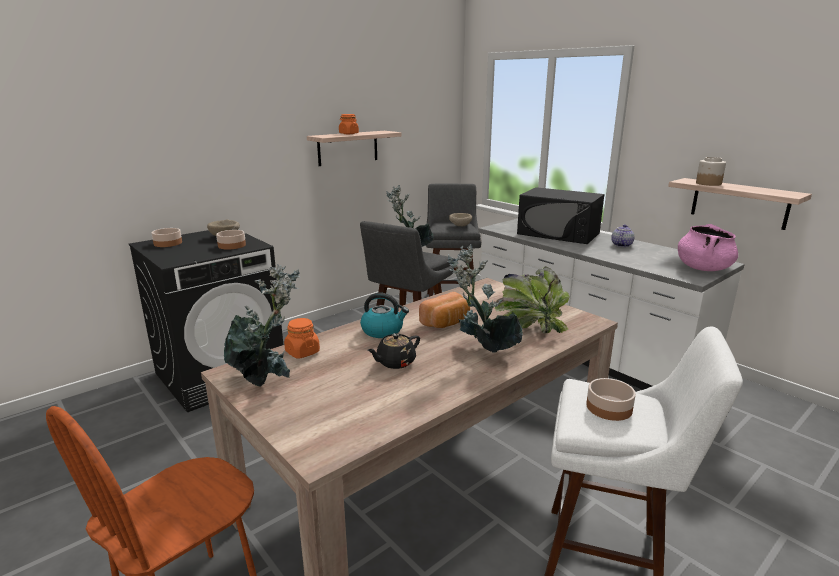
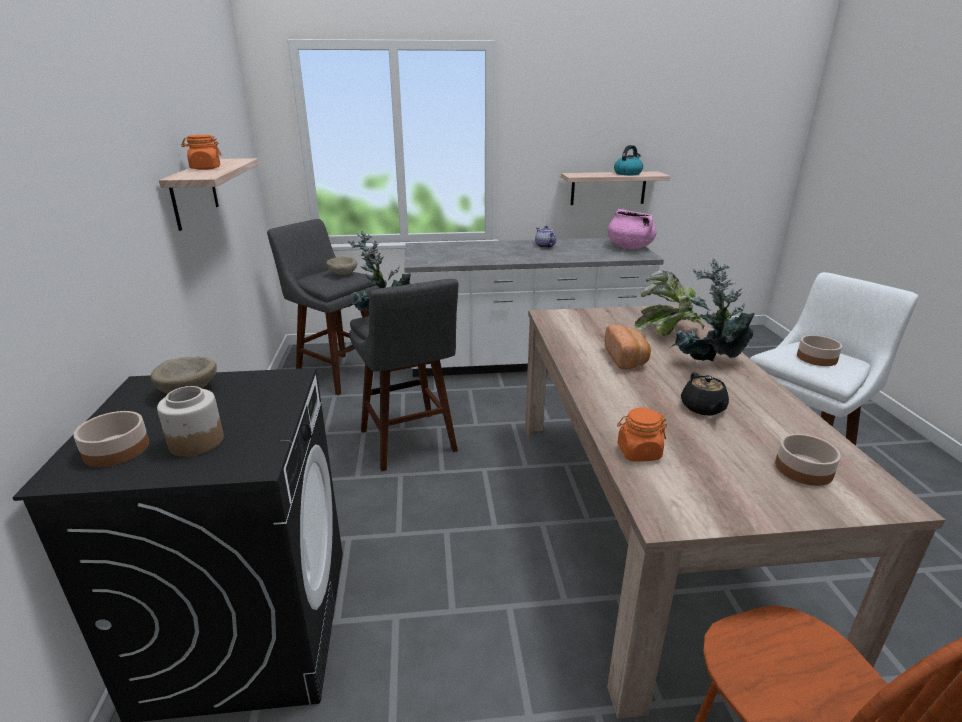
camera: 55 degrees left, 5 degrees up
bowl [216,230,246,250] -> bowl moved to [775,434,841,486]
potted plant [224,264,300,386] -> none
kettle [360,293,409,338] -> kettle moved to [614,145,643,175]
black microwave [517,187,604,244] -> none
jar [696,157,726,186] -> jar moved to [157,386,224,457]

